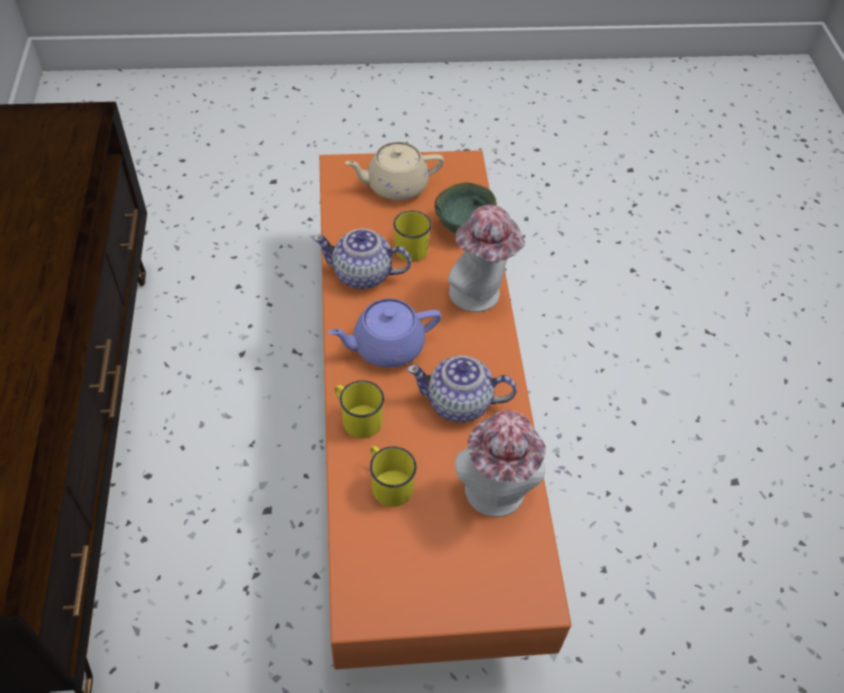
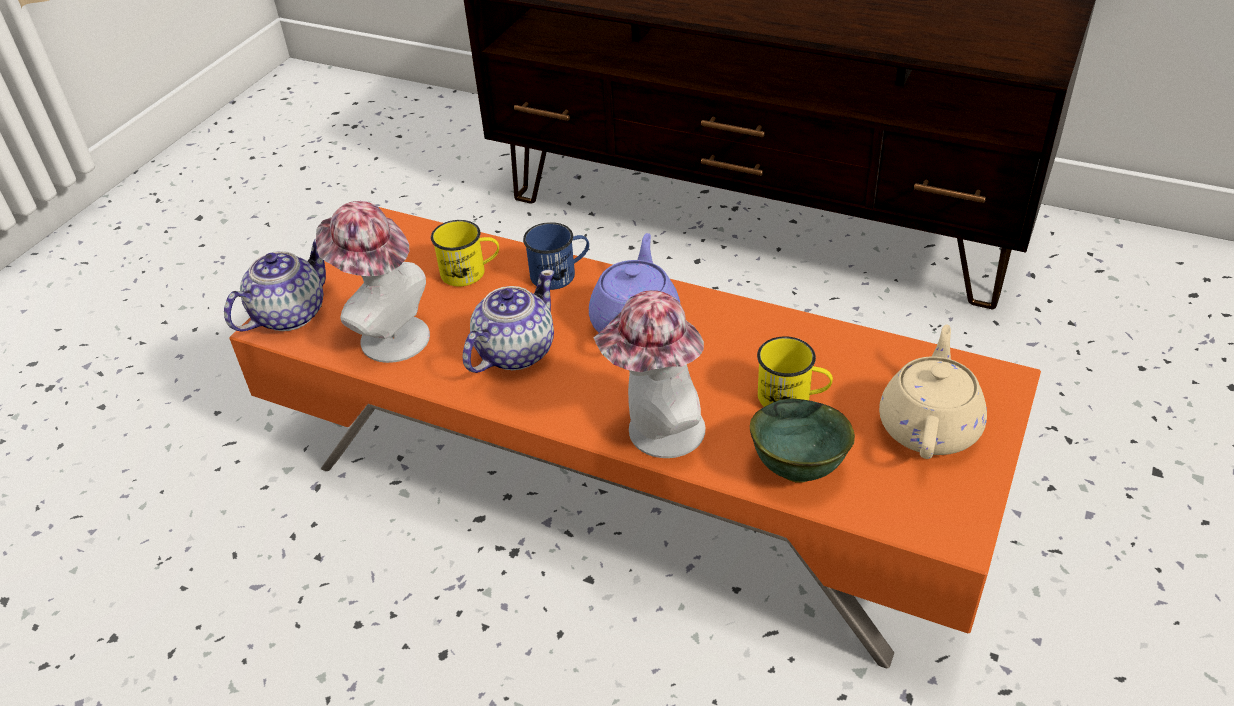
camera: 125 degrees right, 10 degrees down
teapot [313,228,411,289] -> teapot moved to [224,239,326,332]
yellow mug [335,380,384,438] -> blue mug [523,222,589,290]

